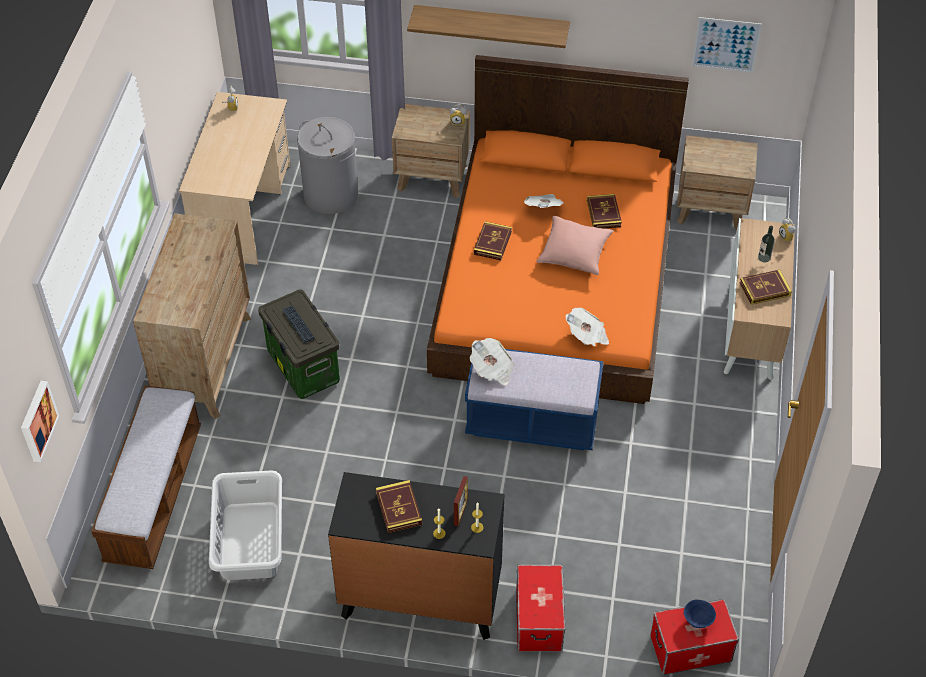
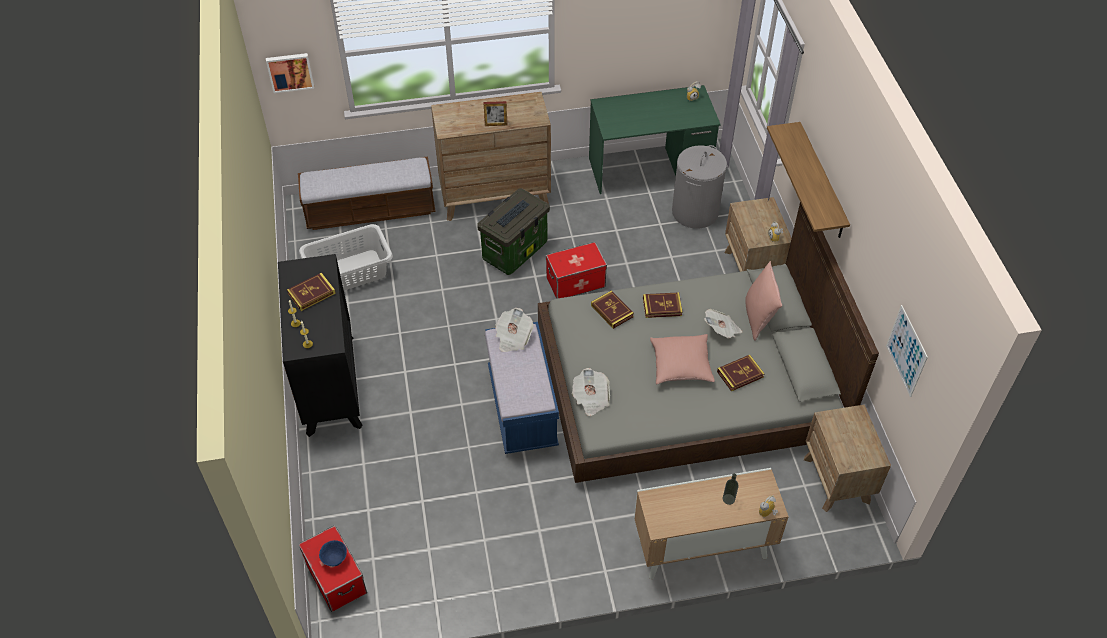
camera: 70 degrees right, 0 degrees up
beige desk [179,92,290,265] -> green desk [589,85,721,194]
orange bed [427,55,689,404] -> grey bed [538,202,879,483]
picture frame [454,476,468,526] -> picture frame moved to [484,101,507,126]
storage box [516,565,565,652] -> storage box moved to [546,242,607,299]
book [740,270,792,305] -> book moved to [591,290,634,329]
none -> pink pillow [746,261,782,340]

